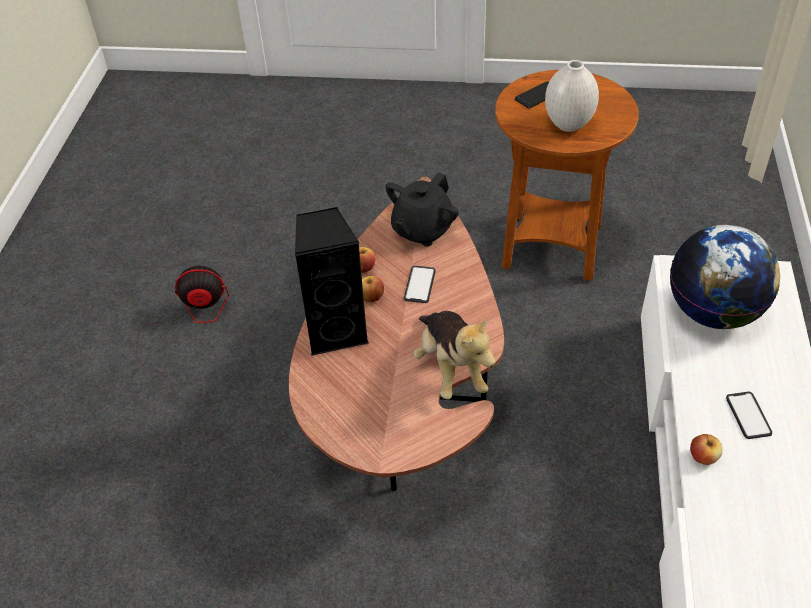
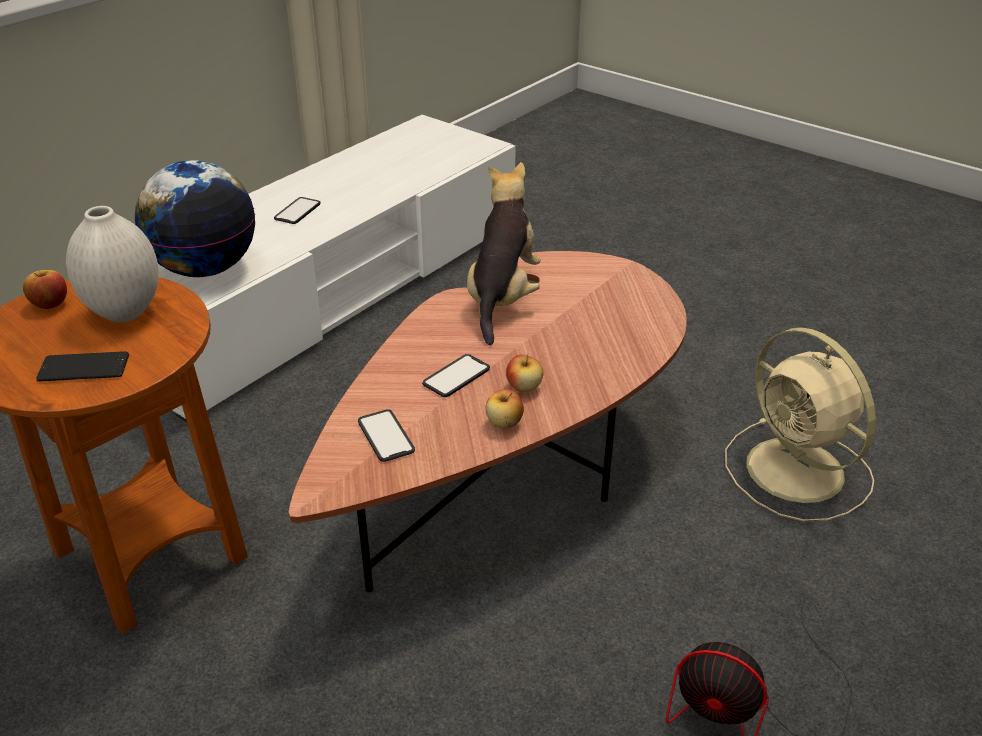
camera: 150 degrees left, 10 degrees down
black speaker [295,207,369,356] -> none
black teapot [385,172,459,247] -> phone [358,409,415,462]
apple [690,434,723,465] -> apple moved to [23,270,67,309]
none -> beige fan [725,327,876,522]

